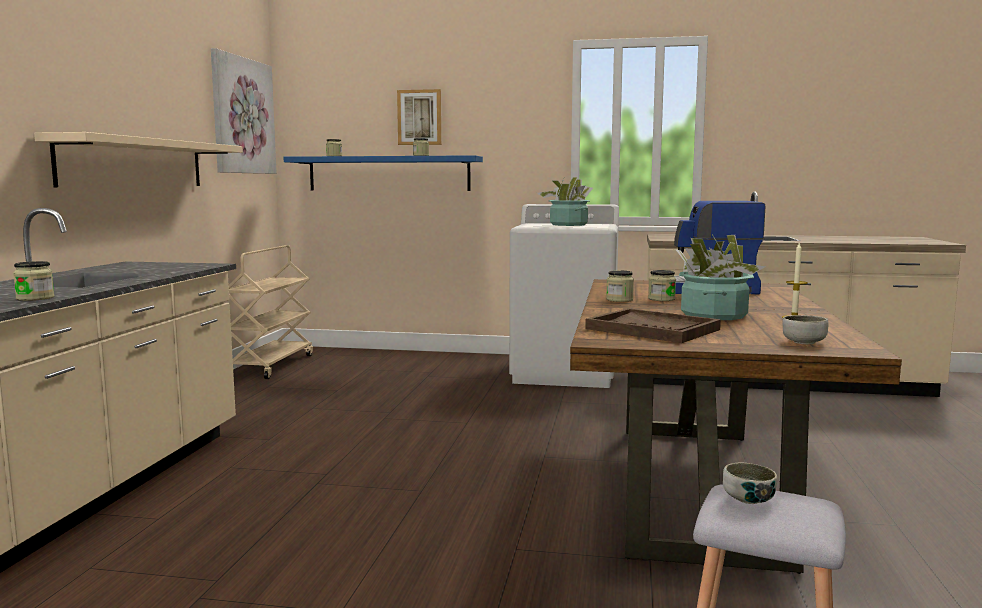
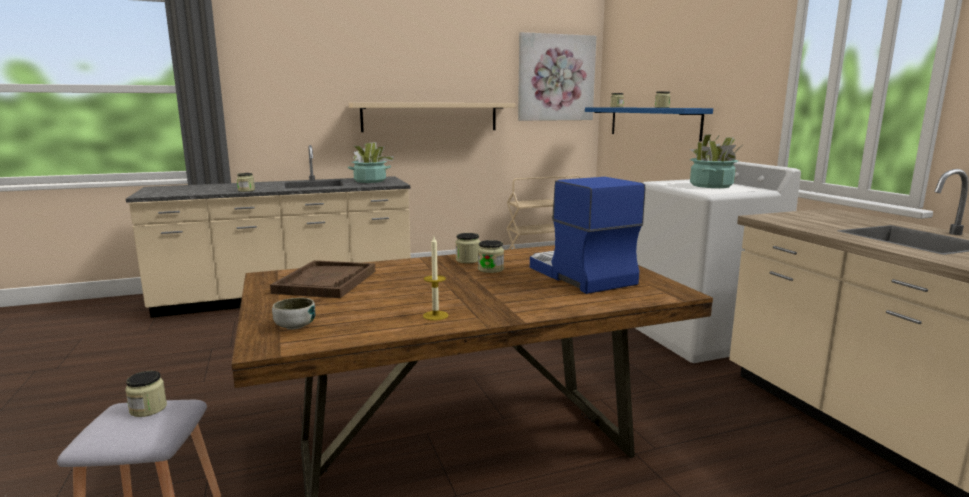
camera: 60 degrees right, 5 degrees up
picture [397,89,441,145] -> none
potted plant [675,234,765,320] -> potted plant moved to [348,142,394,183]
bowl [723,462,777,504] -> jar [125,371,167,417]

